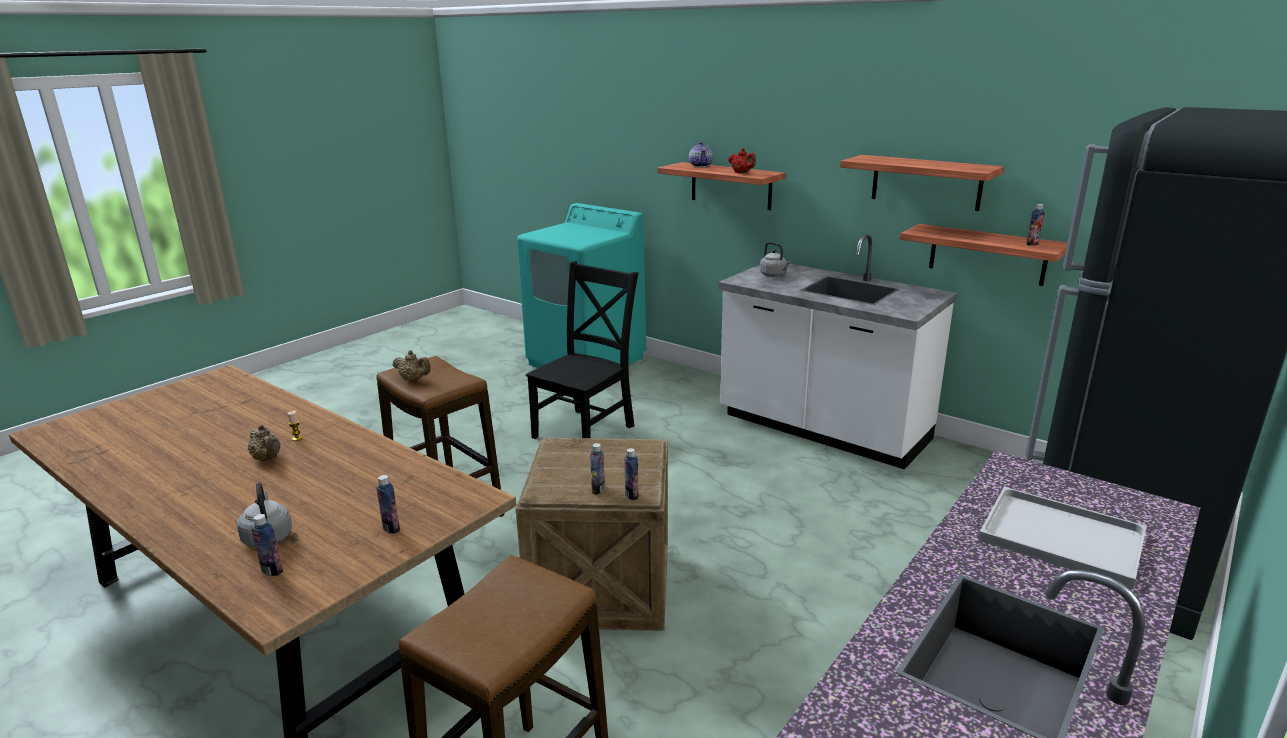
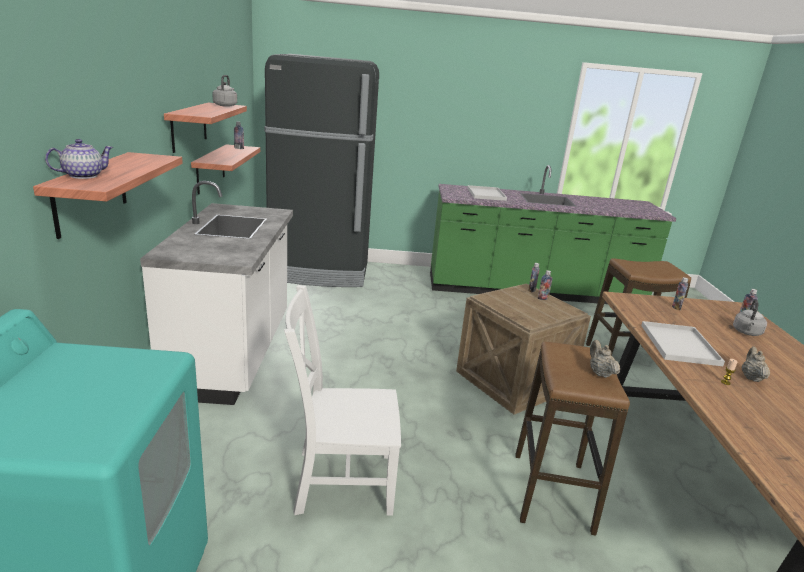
camera: 130 degrees left, 0 degrees up
black chair [526,261,638,439] -> white chair [284,285,401,516]
red teapot [728,148,756,173] -> none
grey kettle [760,242,791,277] -> grey kettle moved to [212,75,237,107]
none -> white tray [641,321,725,366]

